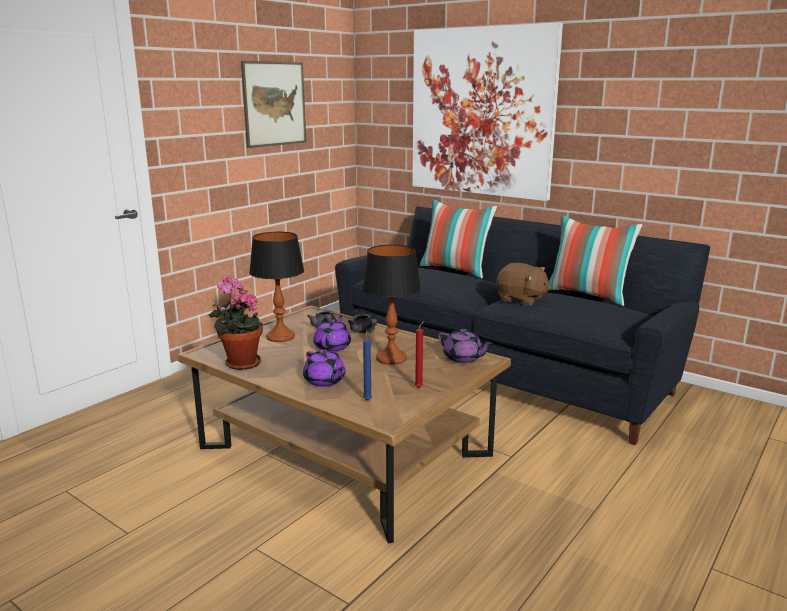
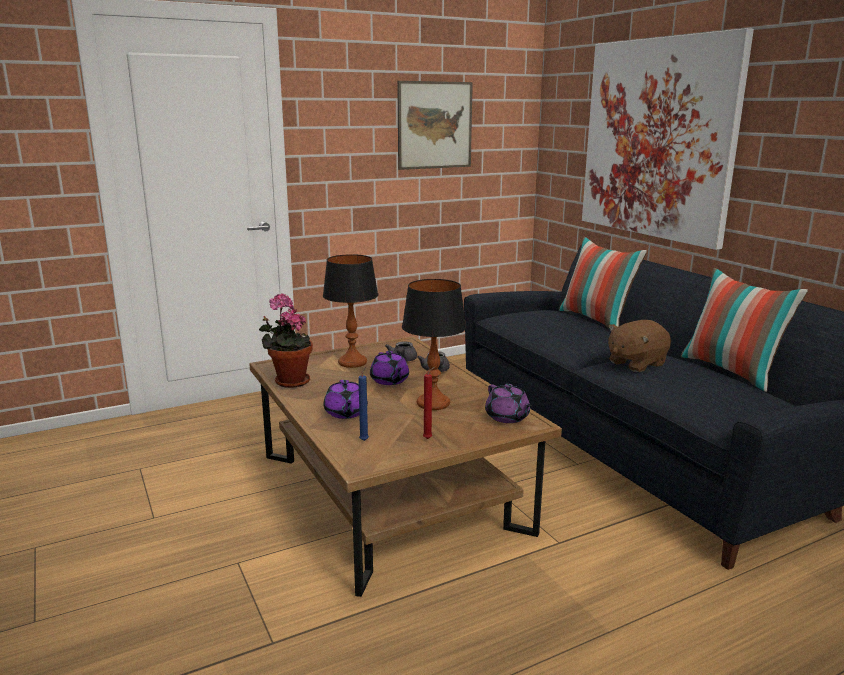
camera: 25 degrees right, 0 degrees up
purple teapot [313,315,351,352] -> purple teapot turned 120 degrees clockwise [370,351,409,385]
brown plush toy [497,263,551,306] -> brown plush toy turned 90 degrees clockwise [608,320,671,372]

